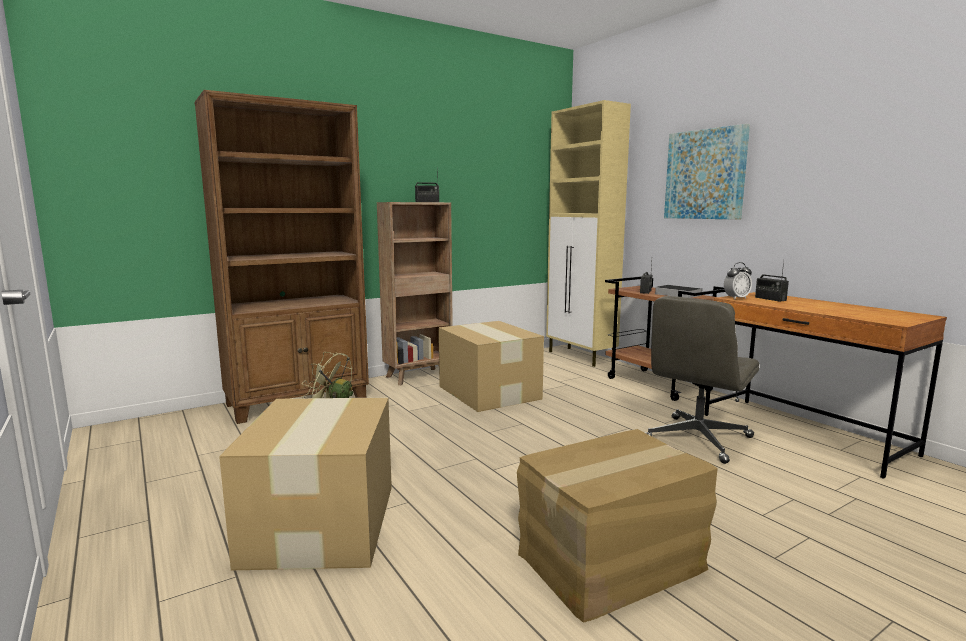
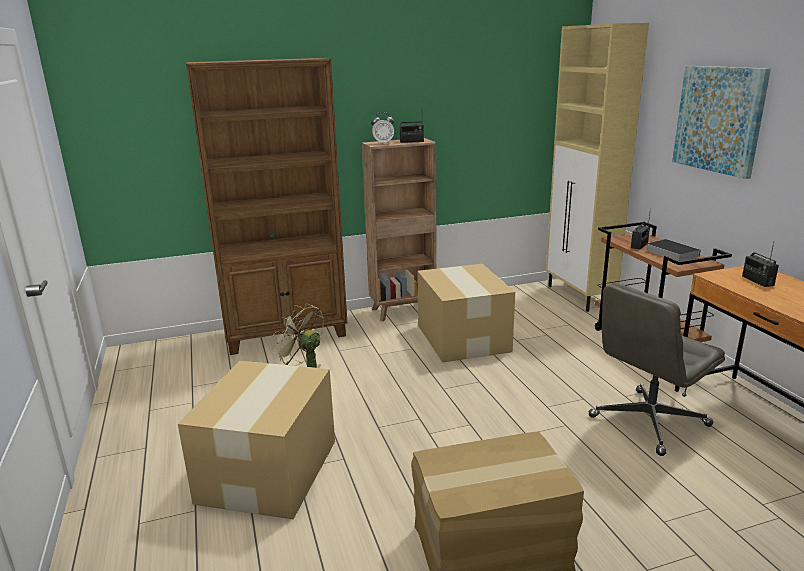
camera: 15 degrees right, 10 degrees up
alarm clock [724,262,752,300] -> alarm clock moved to [371,112,394,145]

